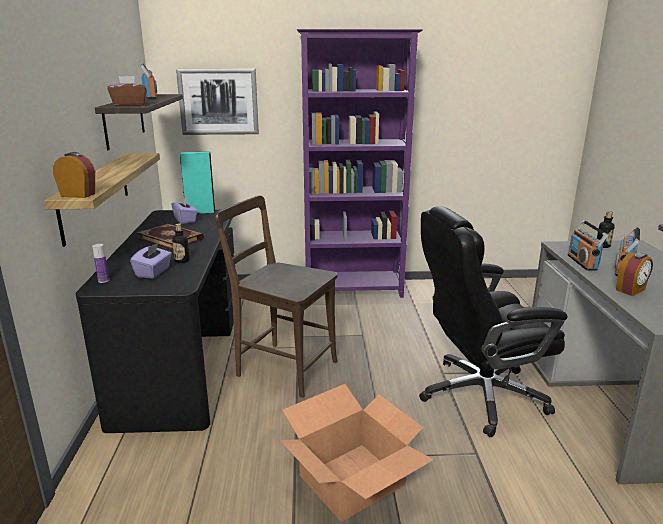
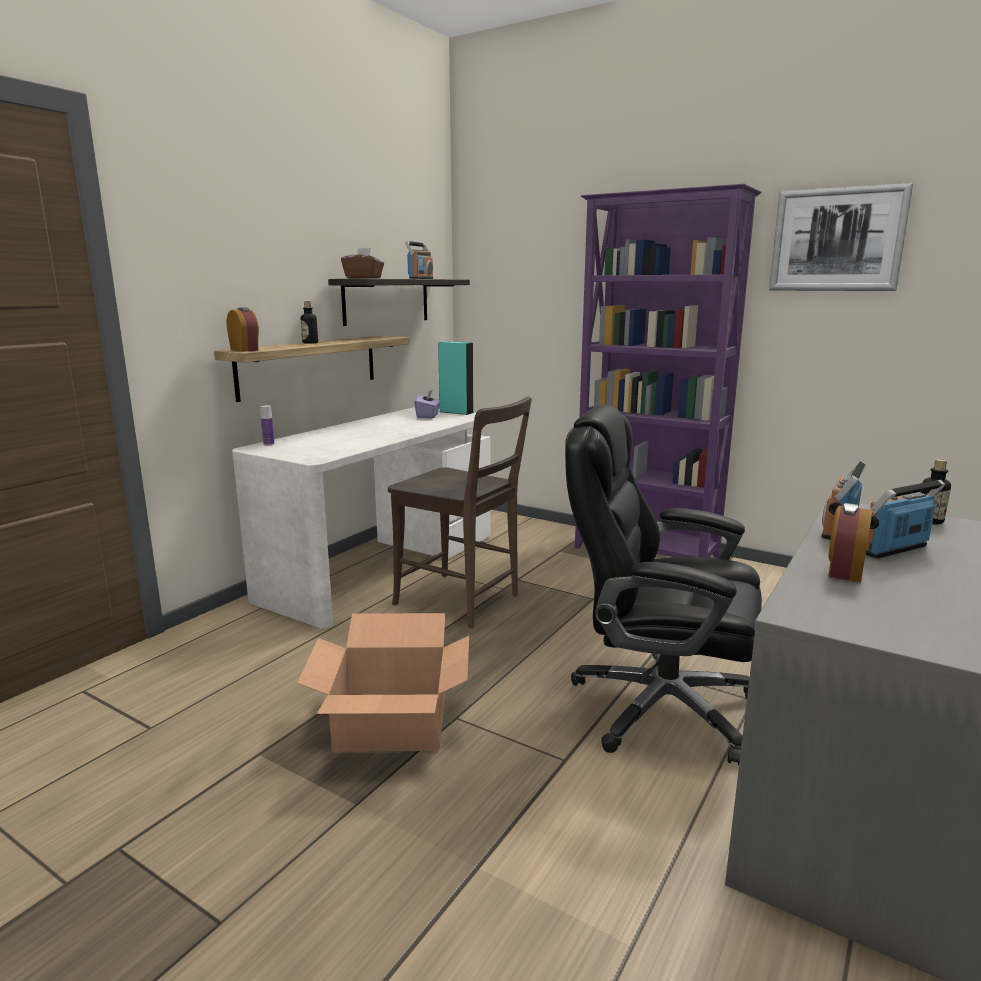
camera: 35 degrees right, 5 degrees down
black desk [76,210,234,433] -> white desk [232,407,490,628]
purple tissue box [130,243,172,278] -> none
book [136,224,204,250] -> none
bottle [172,223,190,263] -> bottle moved to [301,301,318,344]
picture [176,68,259,135] -> picture moved to [769,183,913,291]
brown chair [215,195,338,398] -> brown chair turned 150 degrees clockwise [388,397,532,628]
alarm clock [616,252,653,296] -> alarm clock turned 120 degrees clockwise [828,503,872,583]

